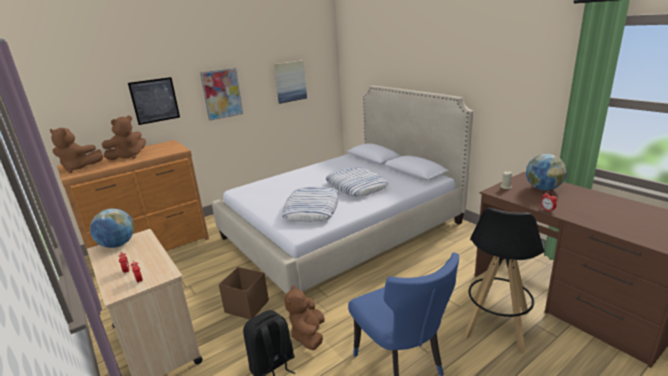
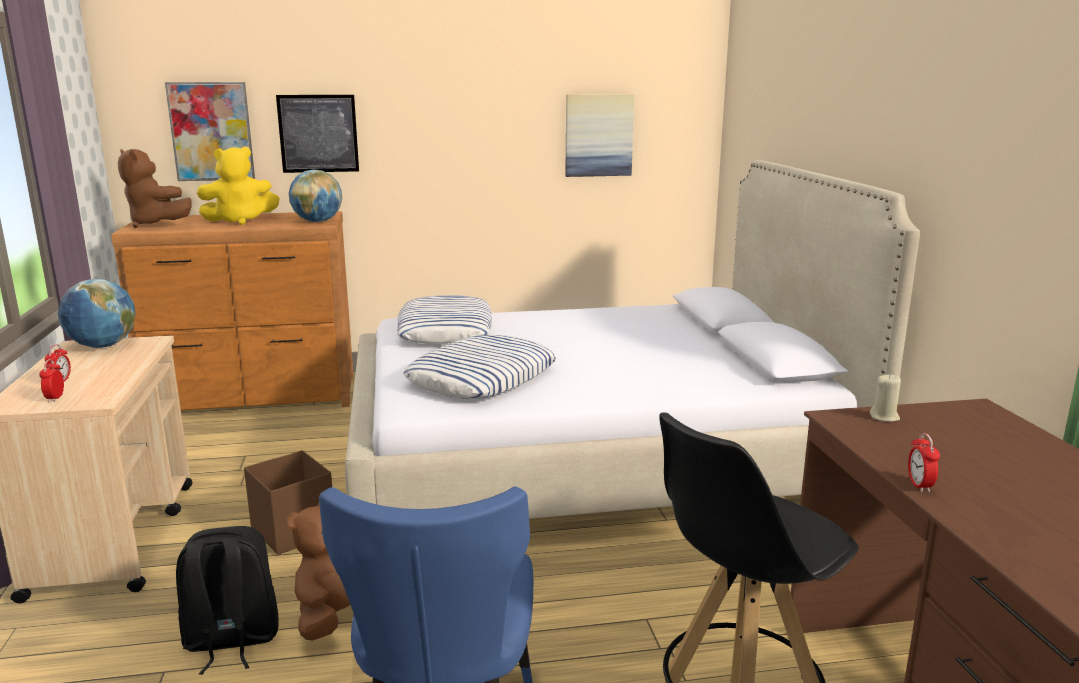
camera: 25 degrees right, 5 degrees down
brown plush toy [102,116,146,160] -> yellow plush toy [197,147,280,225]
picture [200,68,243,121] -> picture moved to [165,82,255,181]
pillow [325,167,389,196] -> pillow moved to [397,295,492,344]
globe [526,154,567,190] -> globe moved to [289,169,342,222]

